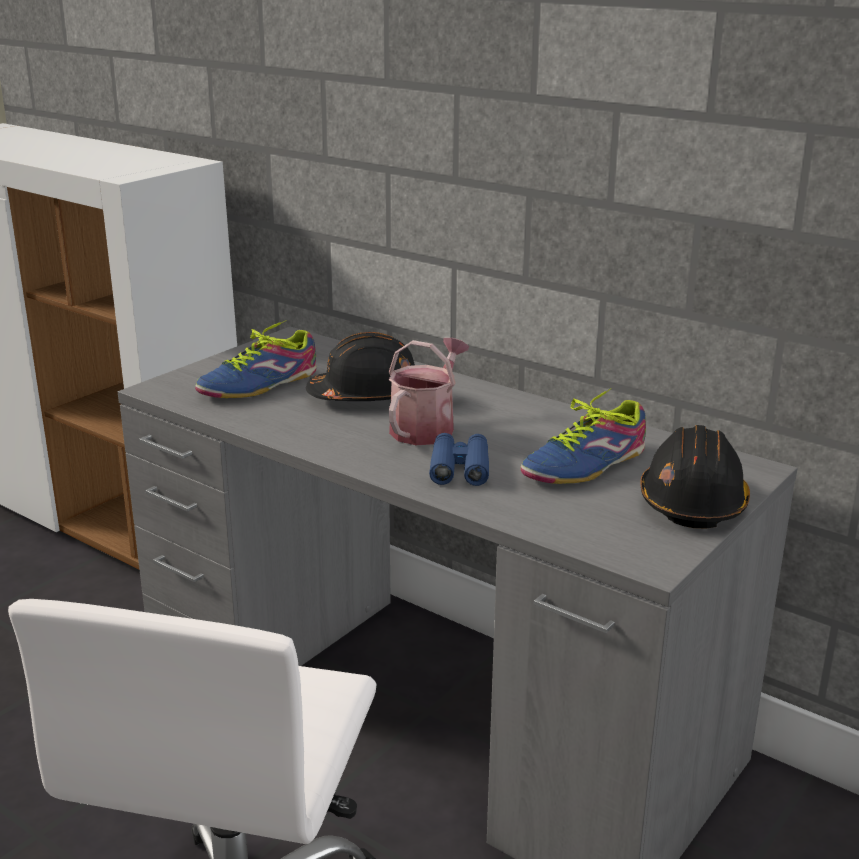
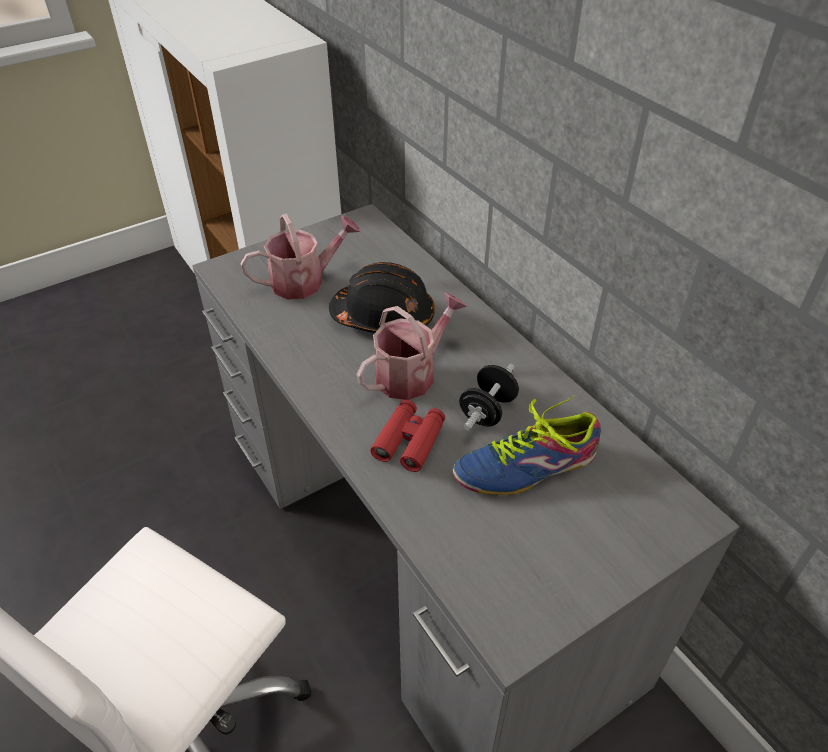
camera: 20 degrees right, 20 degrees up
shoe [195,320,316,398] -> watering can [240,214,361,300]
blue binoculars [429,433,489,486] -> red binoculars [370,400,445,472]
black hard hat [641,425,750,528] -> none
none -> black dumbbell [459,364,519,430]

